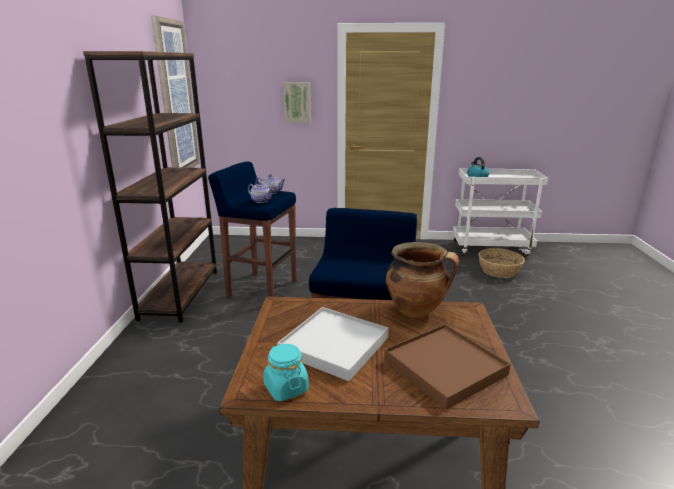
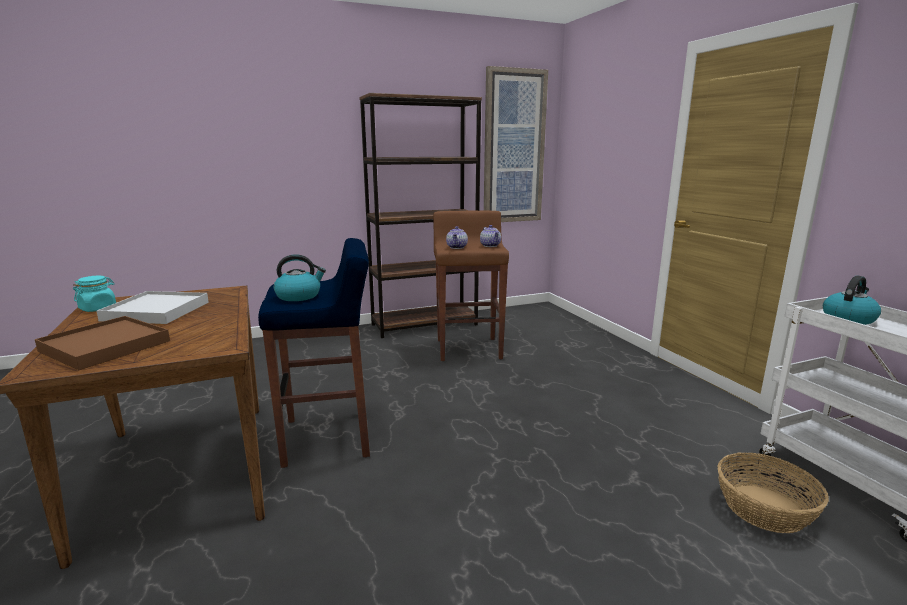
camera: 65 degrees right, 5 degrees down
blue stool [208,162,297,297] -> brown stool [433,211,509,361]
picture [283,82,311,123] -> none
cooking pot [386,242,459,318] -> none
none -> kettle [274,254,326,301]

